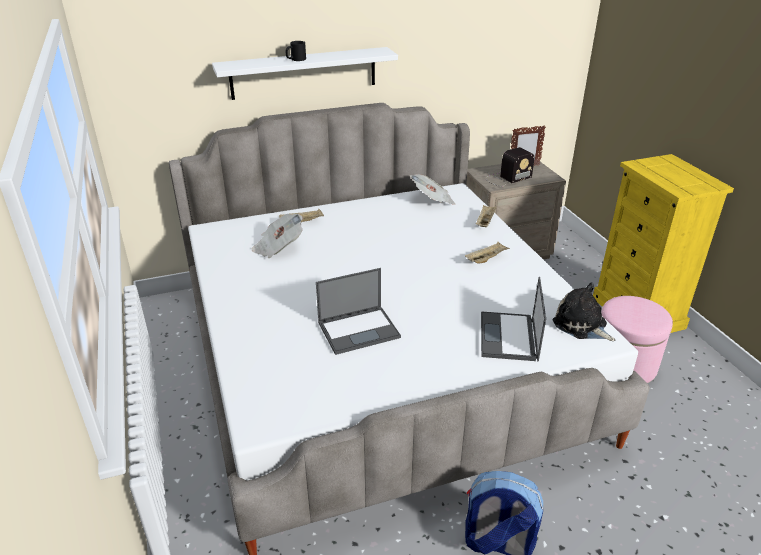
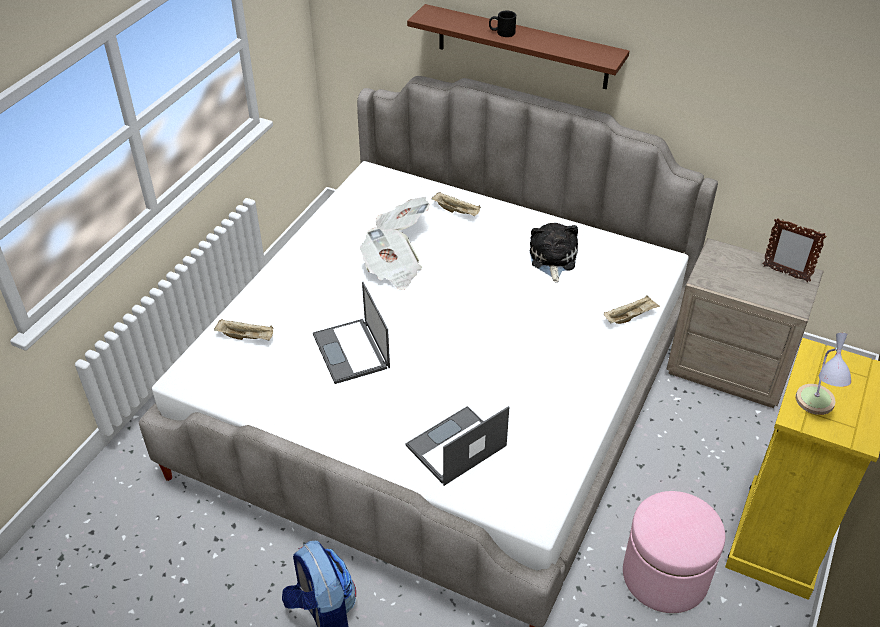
camera: 45 degrees right, 10 degrees up
white shelf [212,47,398,100] -> brown shelf [407,4,629,89]
laptop [316,268,401,355] -> laptop turned 45 degrees clockwise [313,282,390,384]
newspaper [410,174,455,205] -> newspaper moved to [360,227,422,290]
beige tray [465,242,510,263] -> beige tray moved to [214,319,274,340]
radio [487,147,535,186] -> none
plush toy [553,283,616,341] -> plush toy moved to [530,223,578,283]
none -> table lamp [795,333,851,415]

